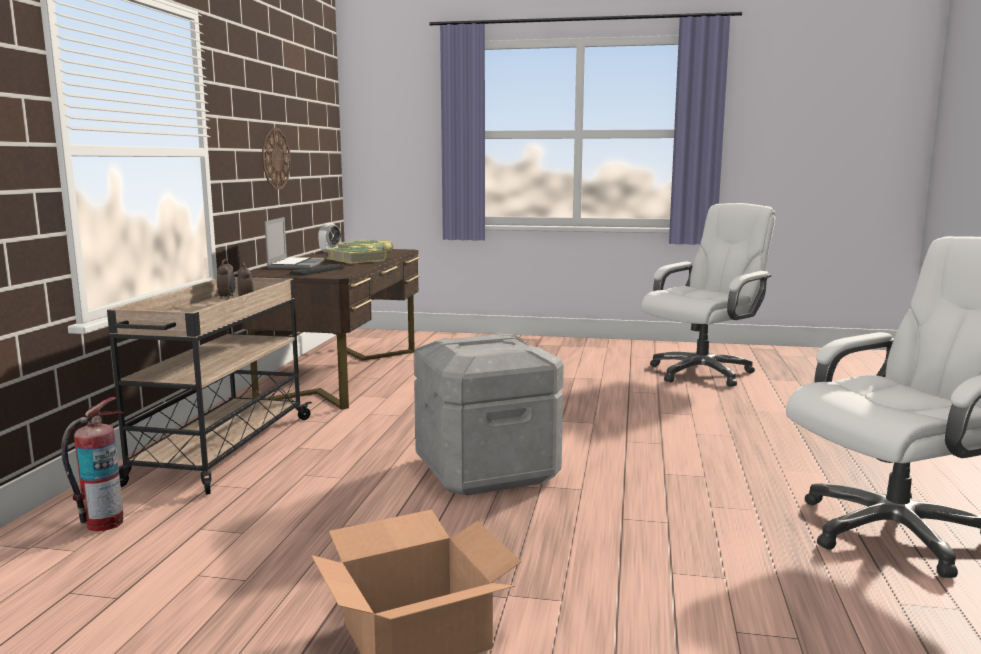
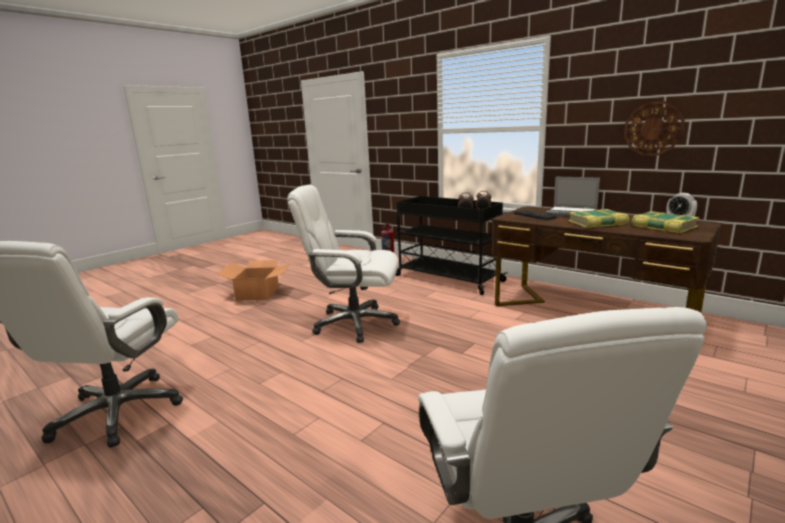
camera: 120 degrees right, 5 degrees up
beige cart [107,277,312,495] -> black cart [396,196,508,295]
grey storage box [414,333,564,495] -> white office chair [287,185,400,343]

